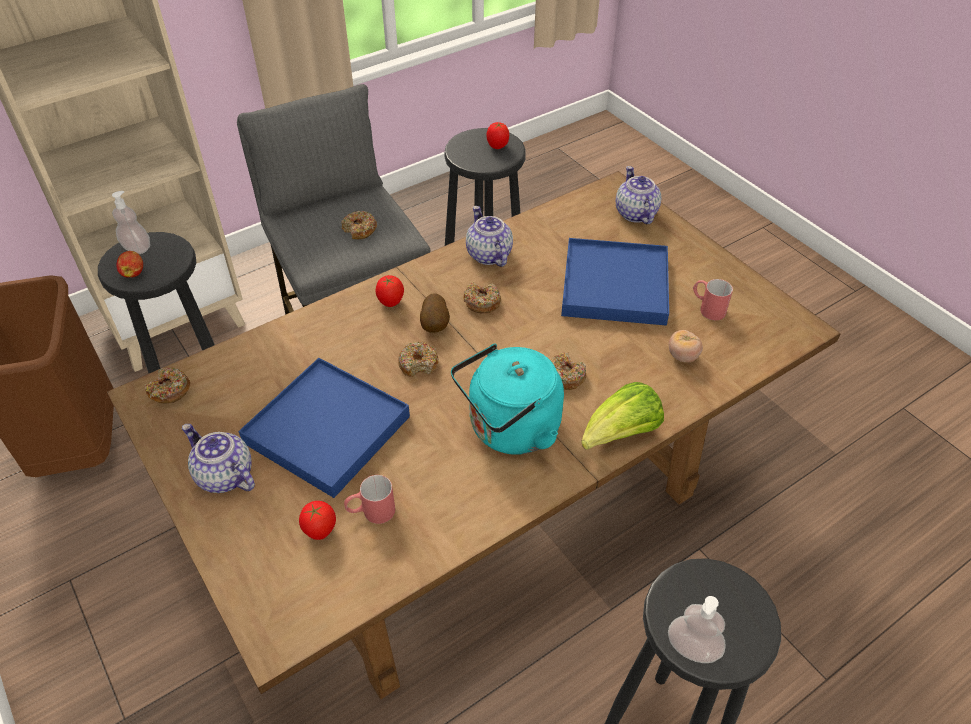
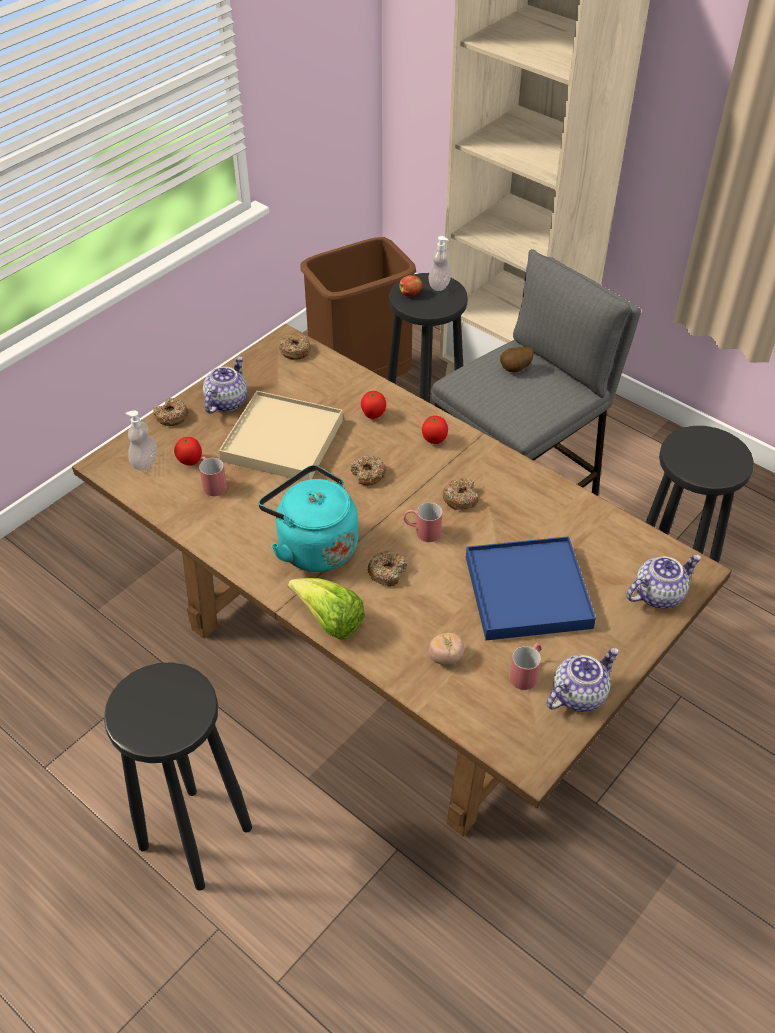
camera: 75 degrees right, 0 degrees up
blue tray [238,358,410,498] -> beige tray [219,391,343,481]
donut [342,211,377,240] -> donut moved to [153,398,189,426]
potato [420,294,450,333] -> potato moved to [500,347,534,372]
teapot [466,206,513,267] -> teapot moved to [547,648,619,712]
tomato [486,122,509,149] -> tomato moved to [361,391,386,419]
soap dispenser [668,596,725,663] -> soap dispenser moved to [126,411,157,470]
none -> red mug [403,502,443,542]

